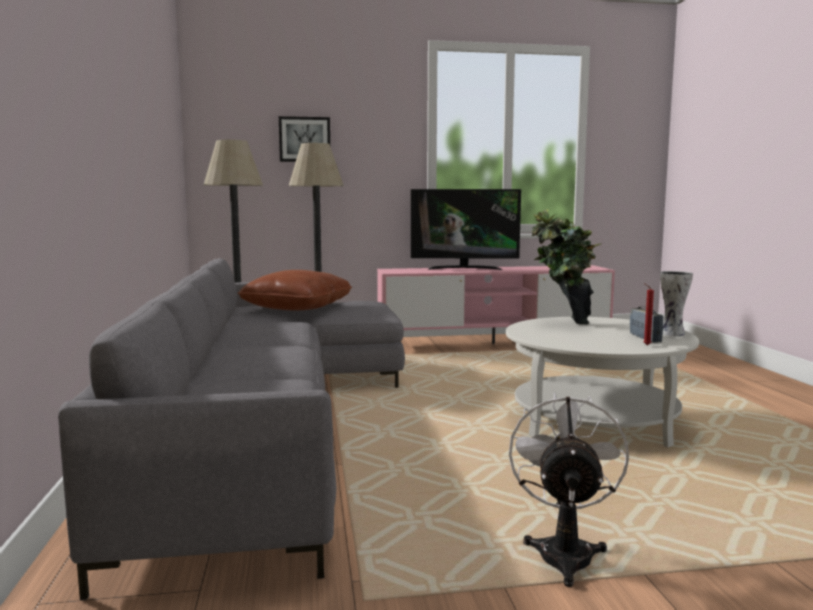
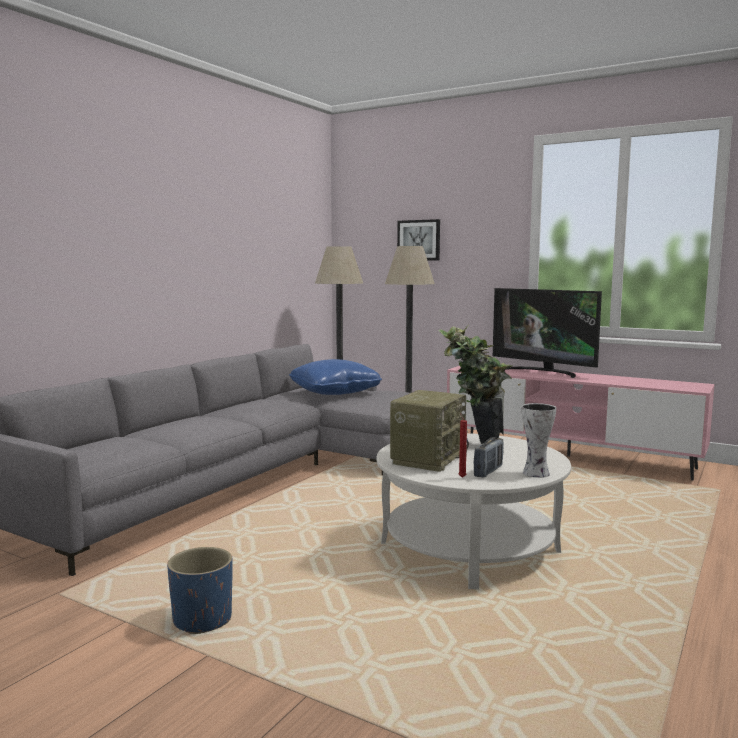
camera: 40 degrees right, 0 degrees up
brown pillow [237,270,352,311] -> blue pillow [289,359,382,395]
white fan [509,392,629,587] -> blue planter [167,547,232,634]
none -> radio [390,390,469,472]

